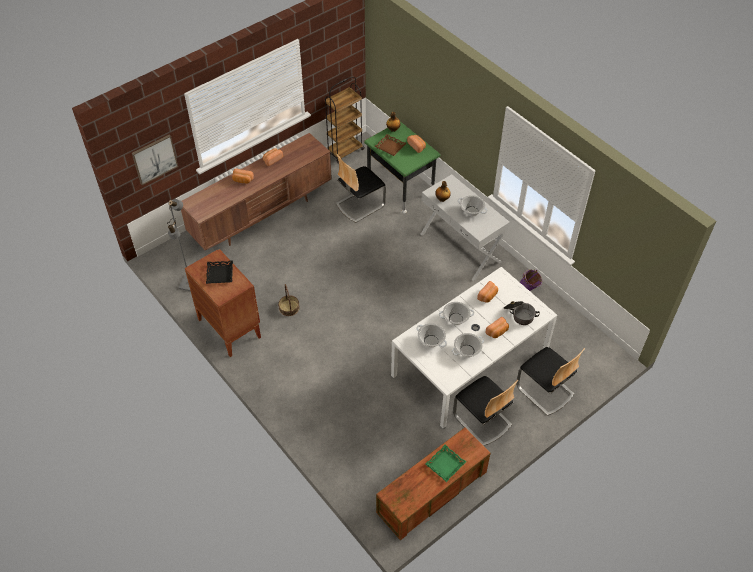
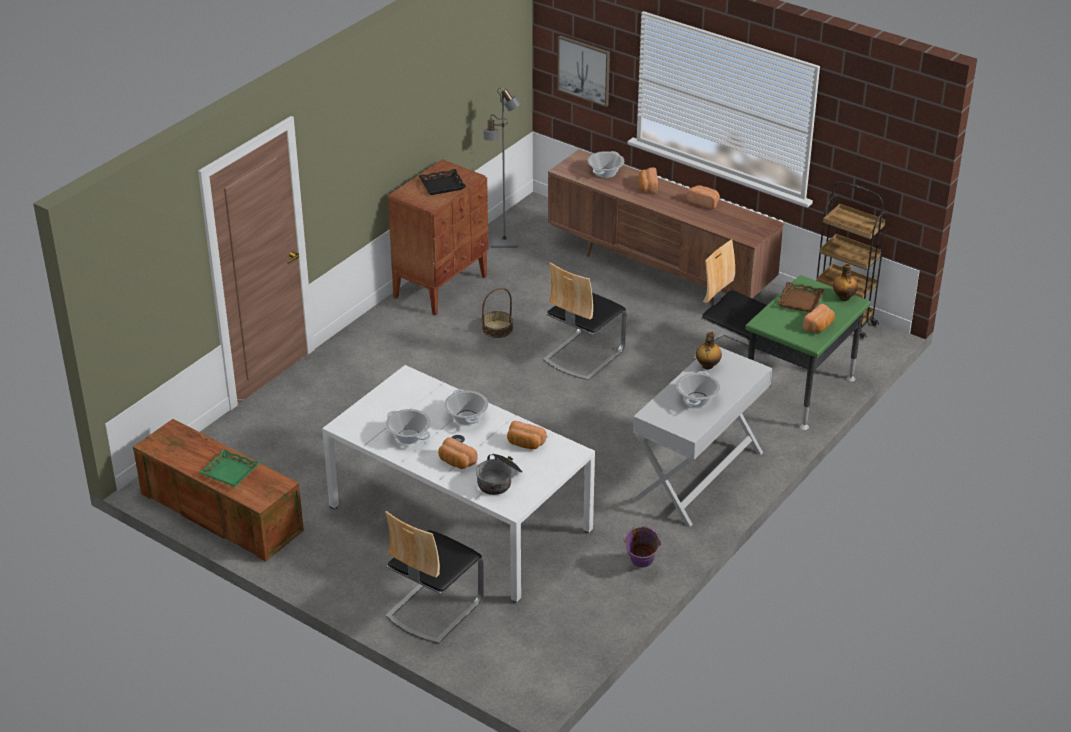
camera: 75 degrees right, 15 degrees down
cooking pot [417,323,447,347] -> cooking pot moved to [588,151,624,178]
chair [453,376,518,446] -> chair moved to [543,262,627,381]

